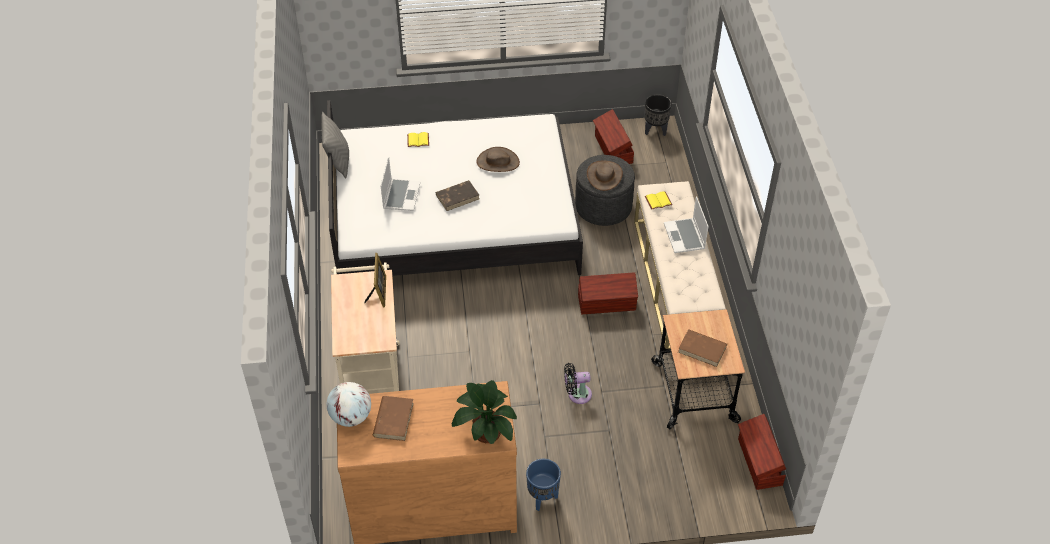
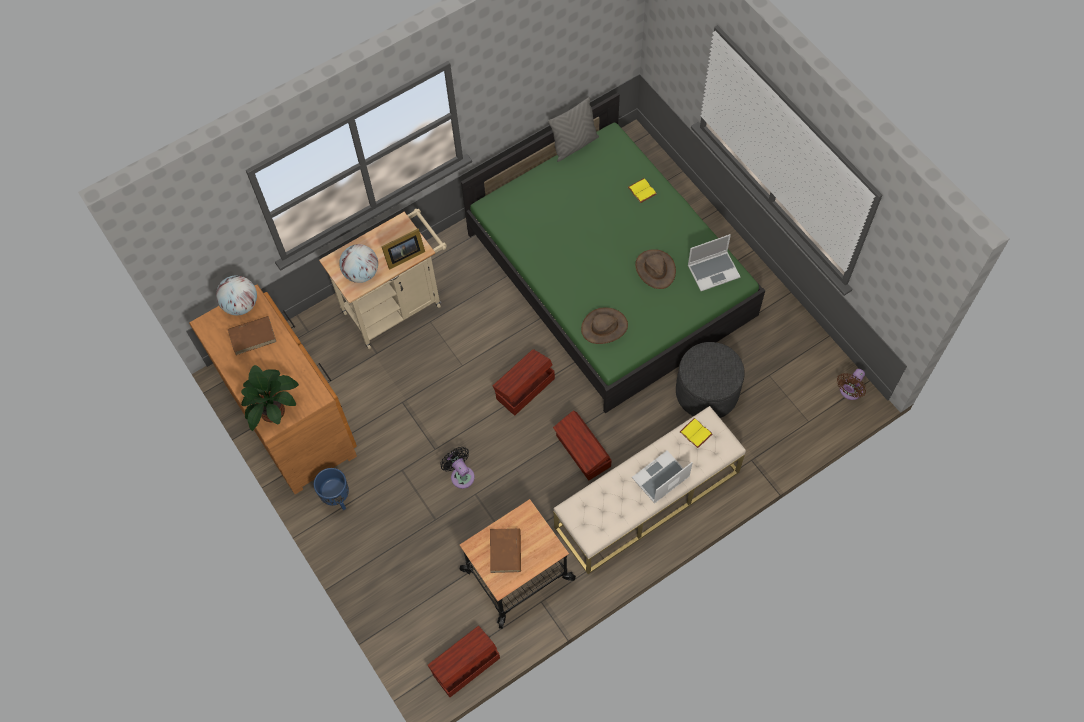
camera: 65 degrees right, 15 degrees up
white bed [327,100,583,276] -> green bed [461,93,765,413]
laptop [381,157,421,211] -> laptop moved to [688,234,741,291]
brown book [436,180,479,211] -> none
brown hat [587,161,623,191] -> brown hat moved to [581,308,628,344]
brown storage box [593,109,634,164] -> brown storage box moved to [493,349,555,416]
black planter [645,94,672,136] -> brown fan [837,369,866,400]
none -> globe [339,244,378,283]

